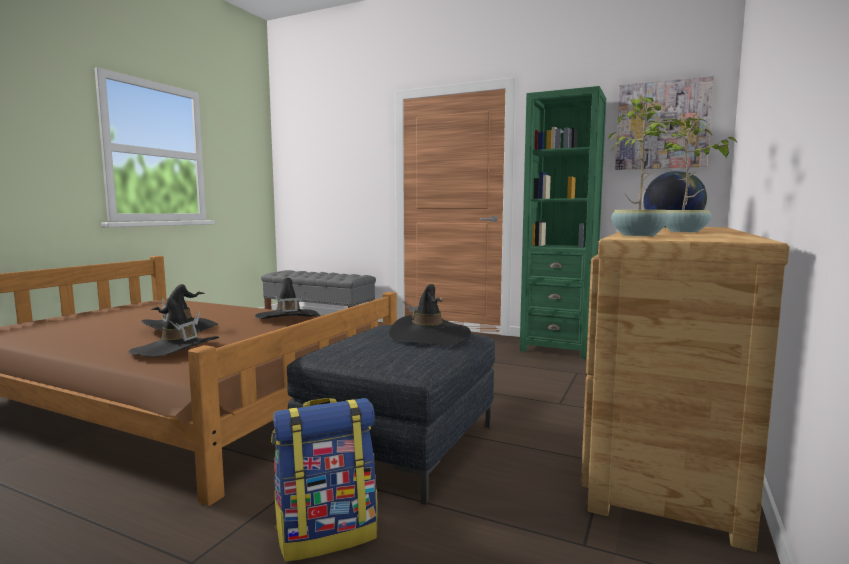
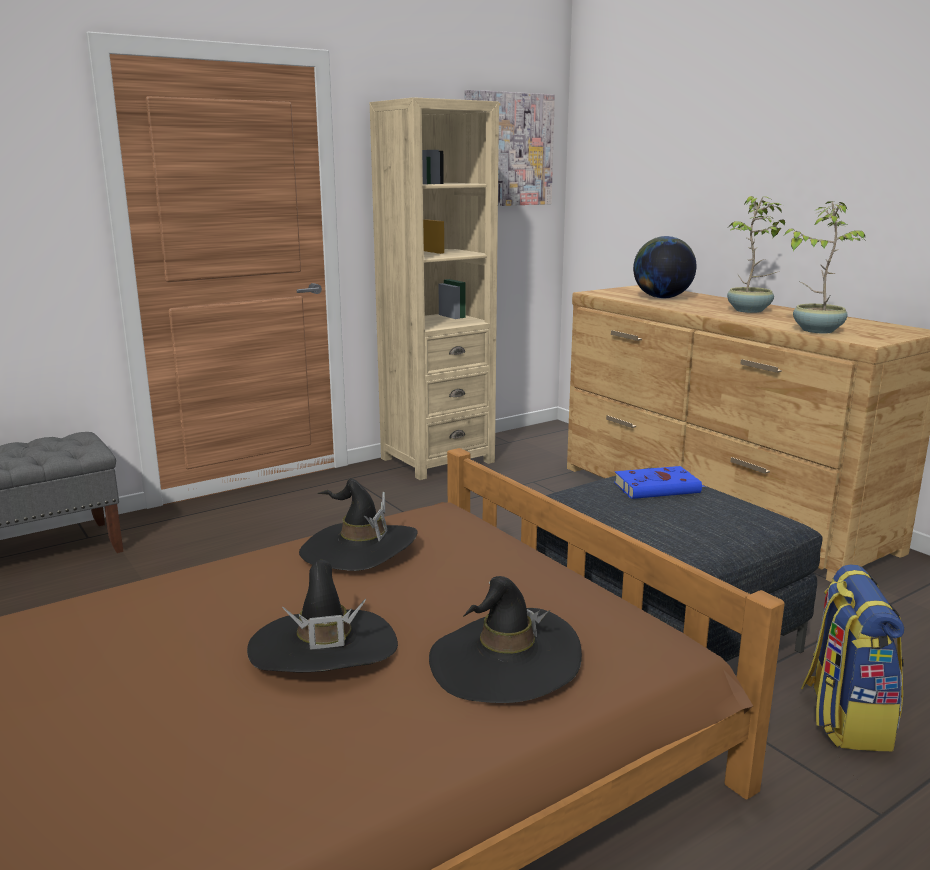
camera: 60 degrees left, 10 degrees up
black hat [388,284,471,346] -> blue book [614,466,706,499]
green bookcase [520,86,606,359] -> beige bookcase [370,97,499,480]

